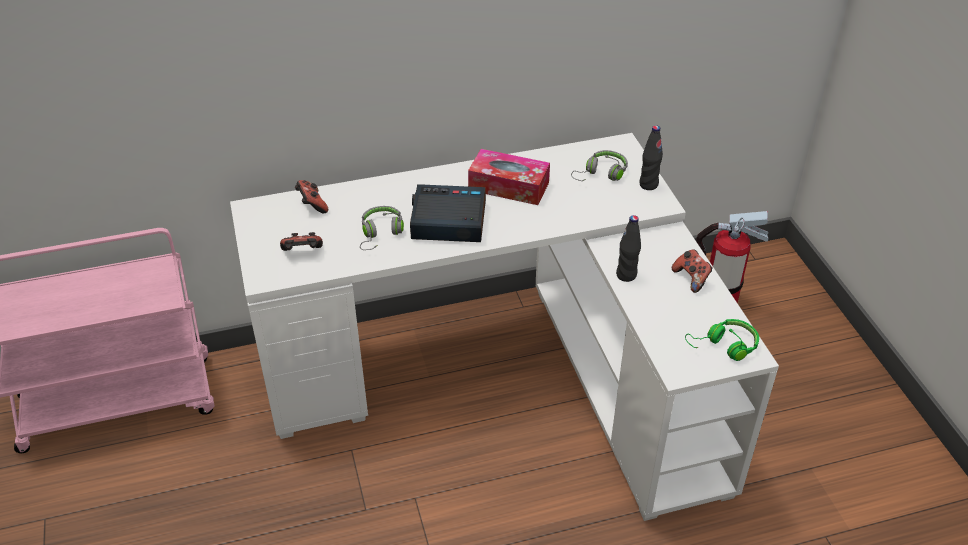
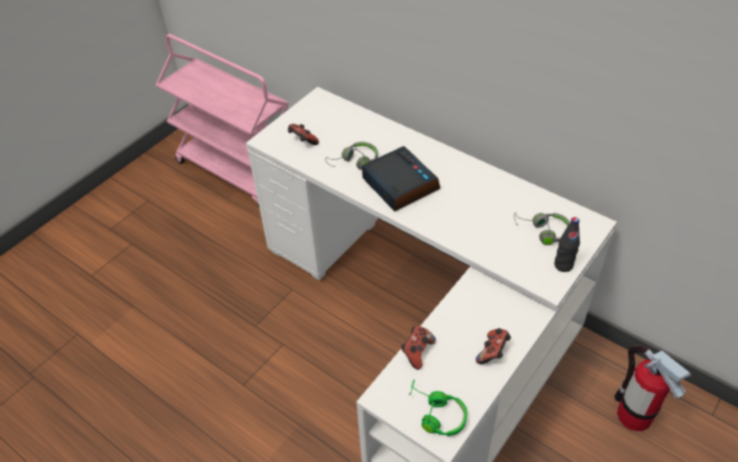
camera: 55 degrees right, 5 degrees up
game controller [295,180,328,213] -> game controller moved to [401,326,436,370]
tissue box [468,149,550,205] -> none
black bottle [616,215,641,282] -> none

